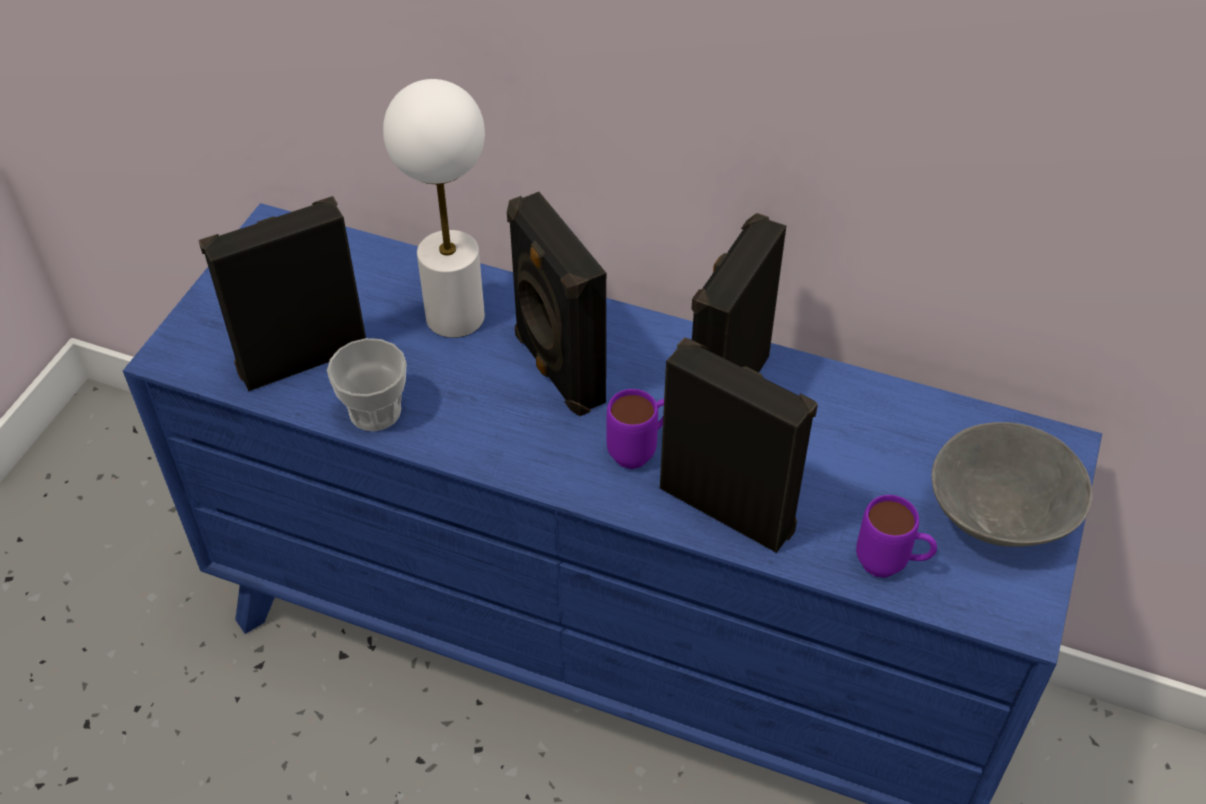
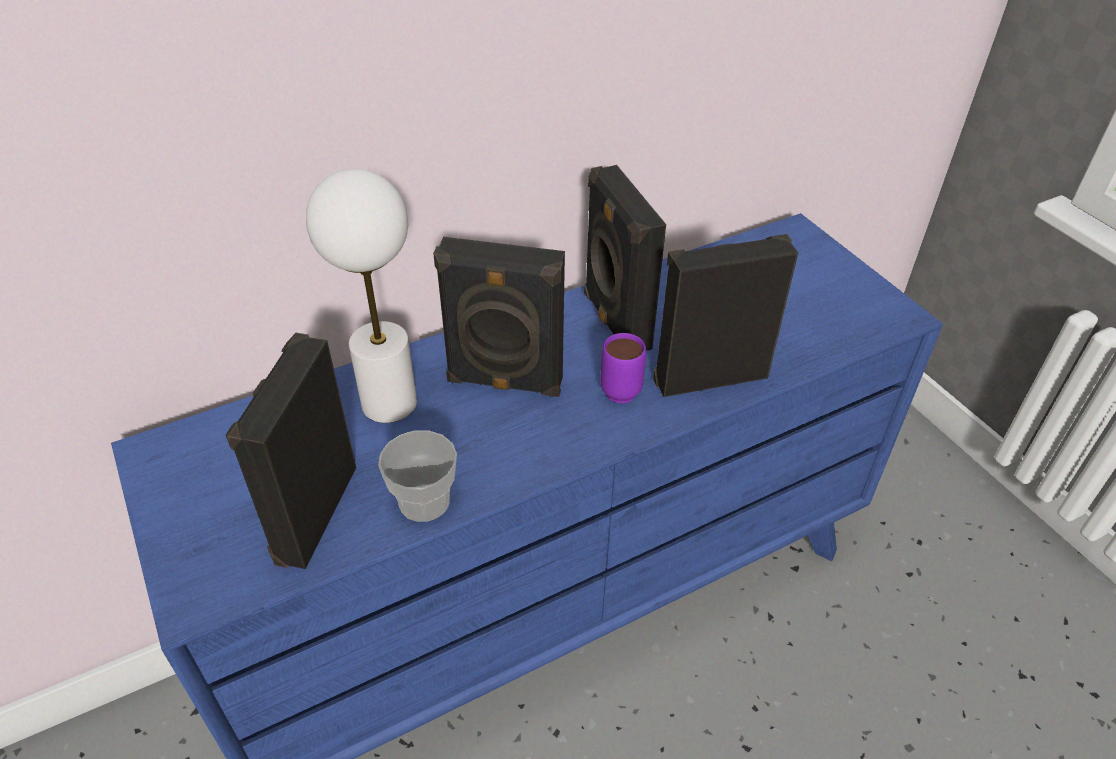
camera: 50 degrees left, 5 degrees down
purple mug [856,495,937,578] -> none
grey bowl [931,422,1092,547] -> none

